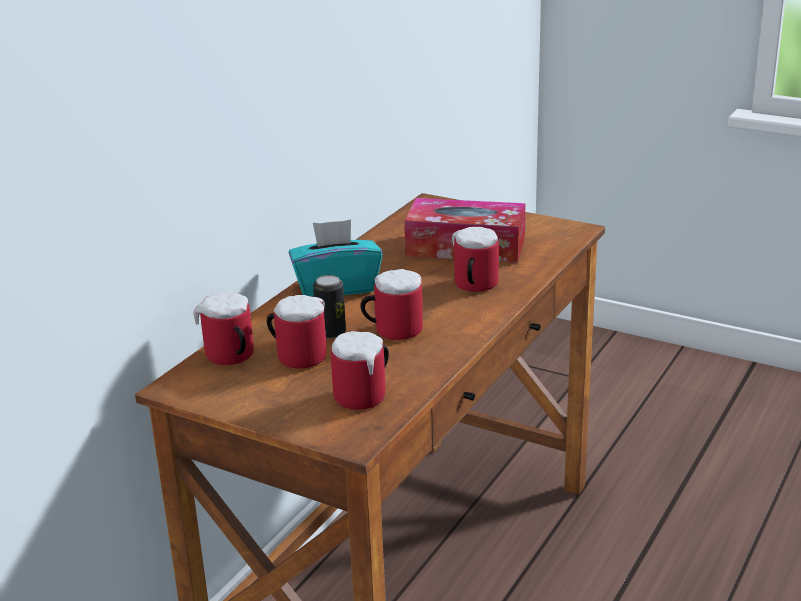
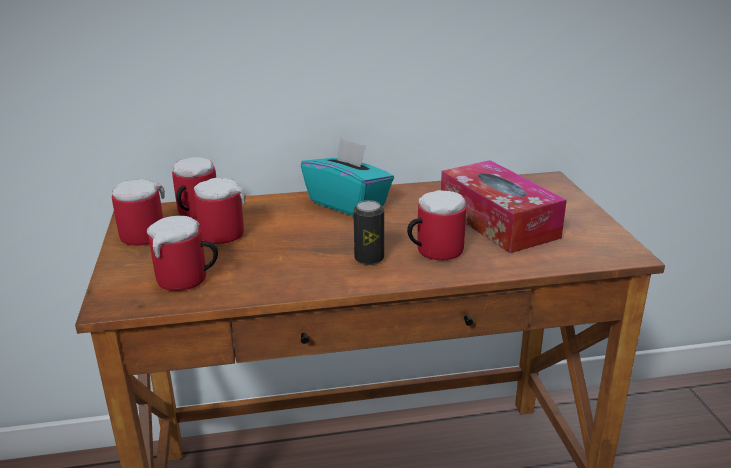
camera: 50 degrees right, 0 degrees up
can [313,275,346,339] -> can moved to [353,200,384,265]
mug [360,269,423,340] -> mug moved to [112,179,165,246]

